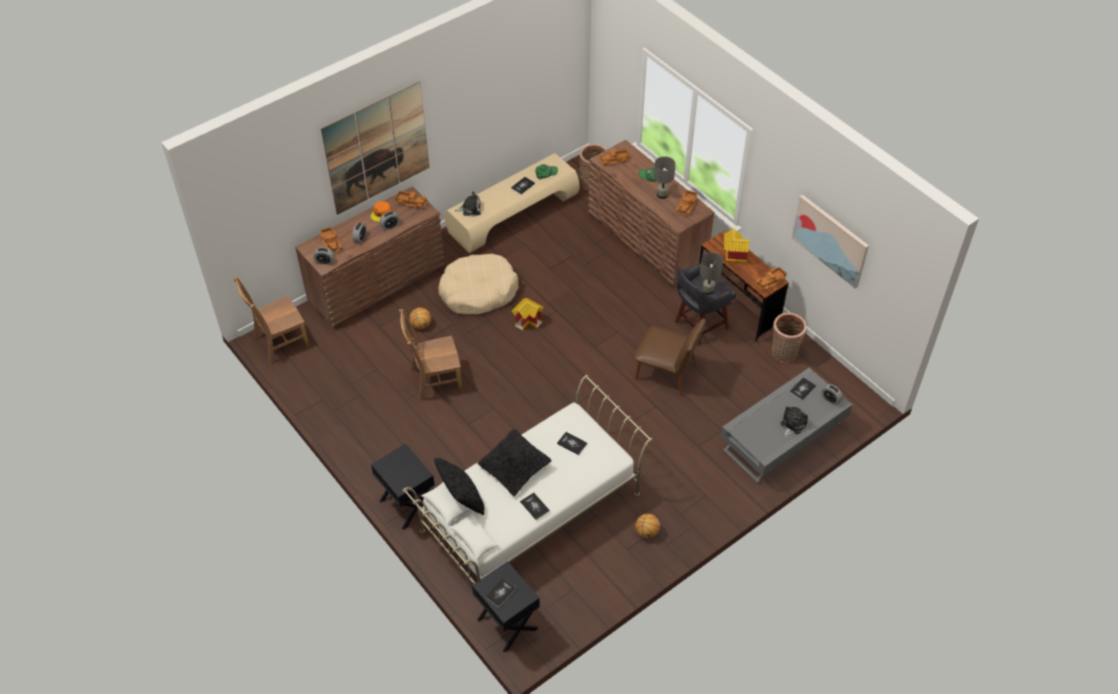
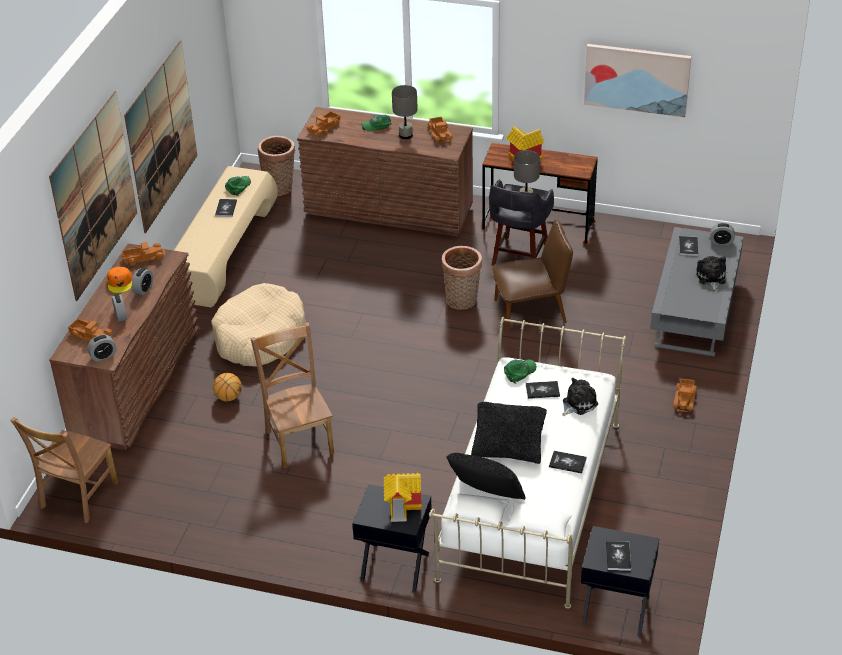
camera: 35 degrees left, 10 degrees down
brown chair [399,309,462,400] -> brown chair turned 120 degrees clockwise [250,322,334,468]
plush toy [455,191,481,217] -> plush toy moved to [562,378,598,416]
toy house [512,298,544,330] -> toy house moved to [384,473,422,522]
basketball [636,514,660,538] -> none
toy truck [756,267,787,291] -> toy truck moved to [673,378,697,412]
basket [772,313,807,362] -> basket moved to [441,246,482,310]
none -> picture [124,41,197,233]
none -> green cap [504,360,537,384]

